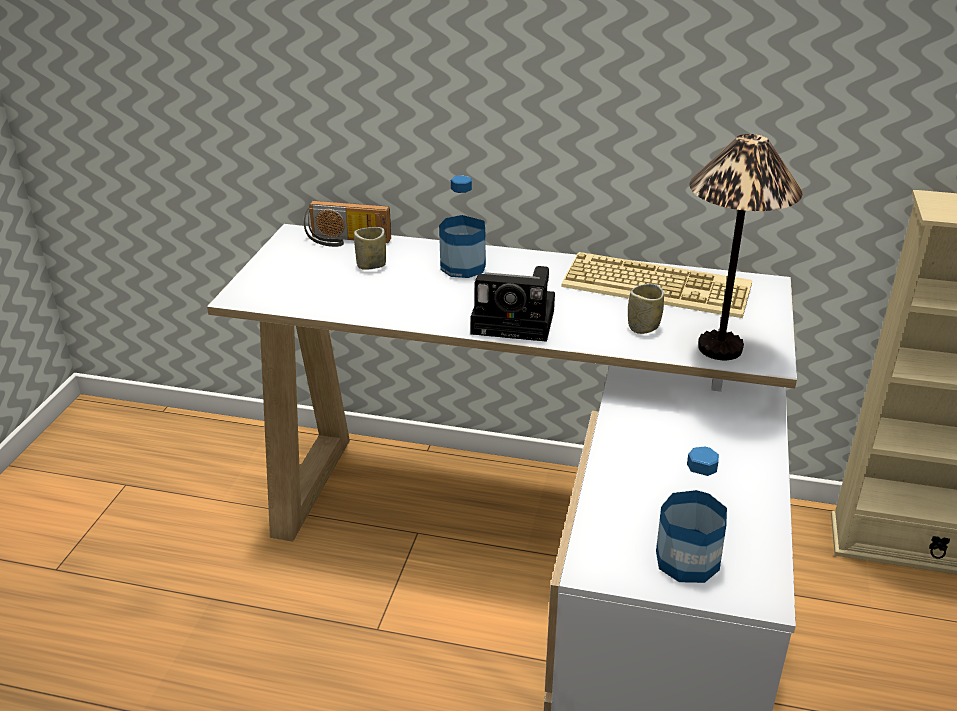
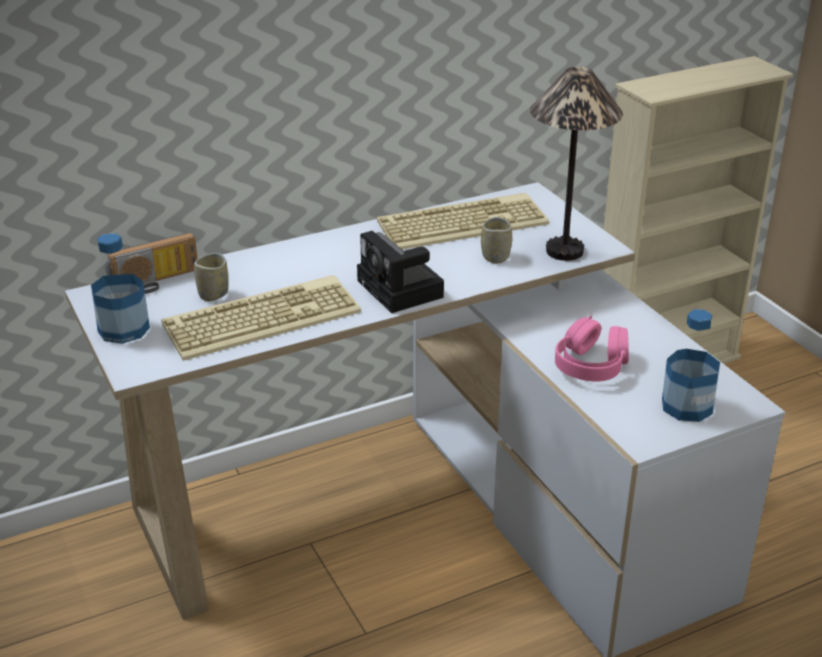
camera: 40 degrees left, 0 degrees up
bottle [439,175,486,278] -> bottle moved to [91,233,150,344]
camera [470,266,555,342] -> camera turned 90 degrees clockwise [357,231,444,313]
none -> keyboard [161,275,361,361]
none -> pink headphones [555,315,629,381]

